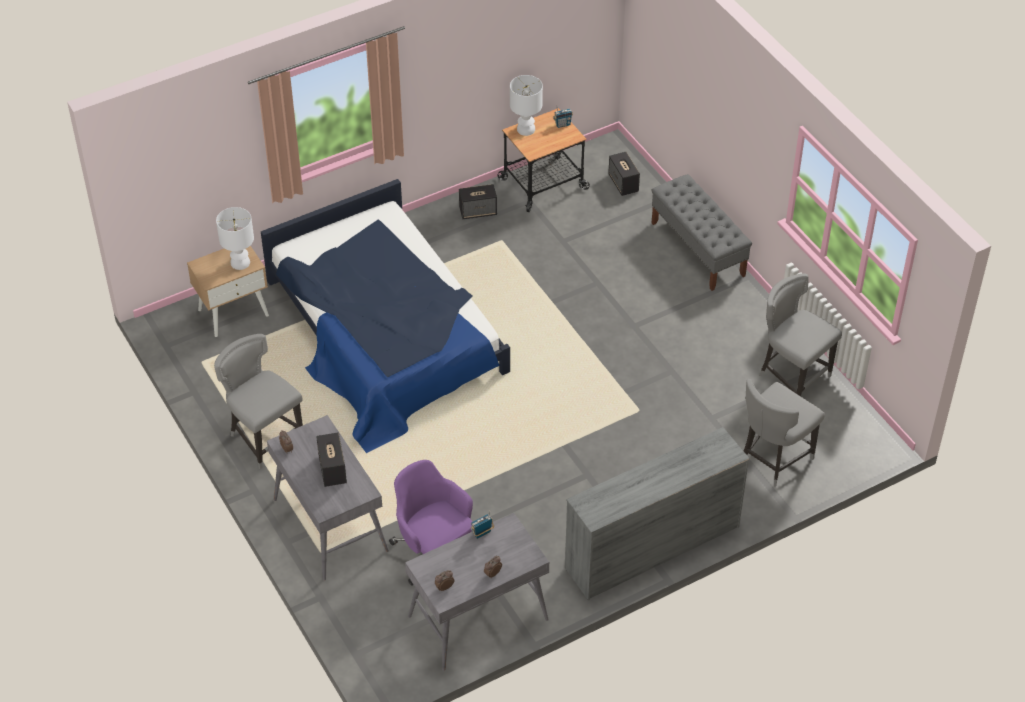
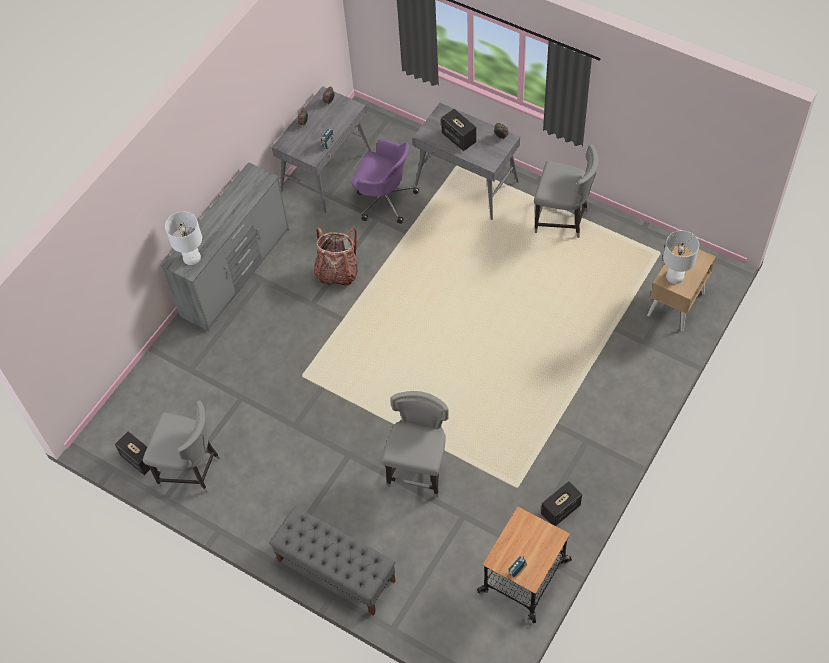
camera: 155 degrees right, 10 degrees up
bed [261,179,510,453] -> none
white table lamp [510,75,543,136] -> white table lamp moved to [165,211,202,265]
speaker [608,152,640,196] -> speaker moved to [115,431,150,475]
grey chair [744,379,825,487] -> grey chair moved to [382,391,449,497]
none -> backpack [314,228,358,286]

